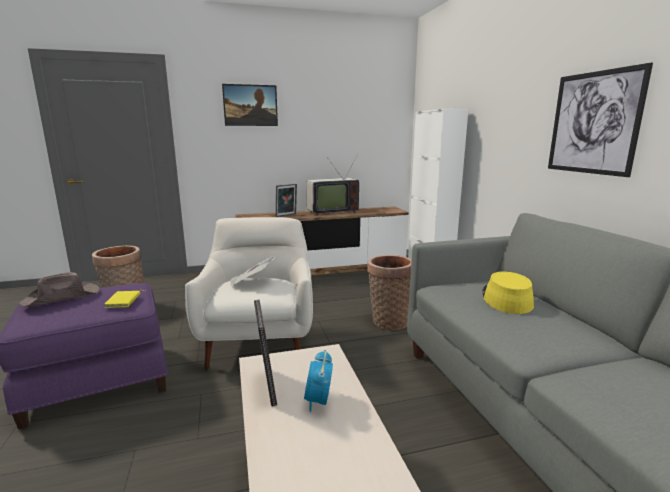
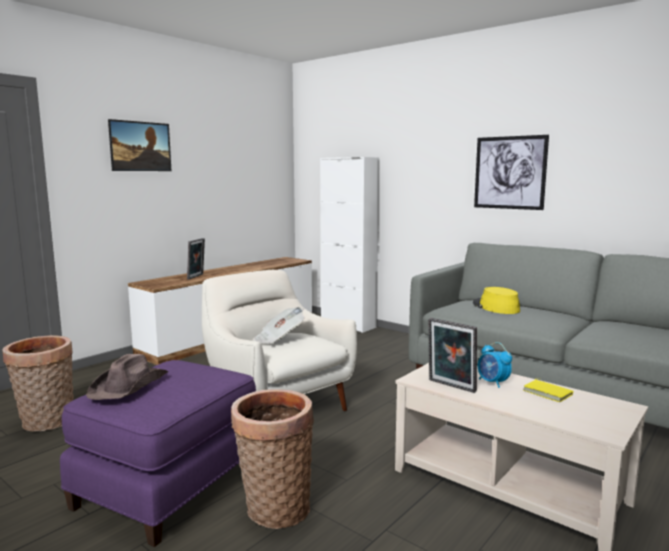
camera: 35 degrees left, 5 degrees down
yellow book [104,290,145,308] -> yellow book moved to [523,378,573,402]
television [306,155,359,216] -> none
basket [367,255,412,330] -> basket moved to [231,389,314,529]

